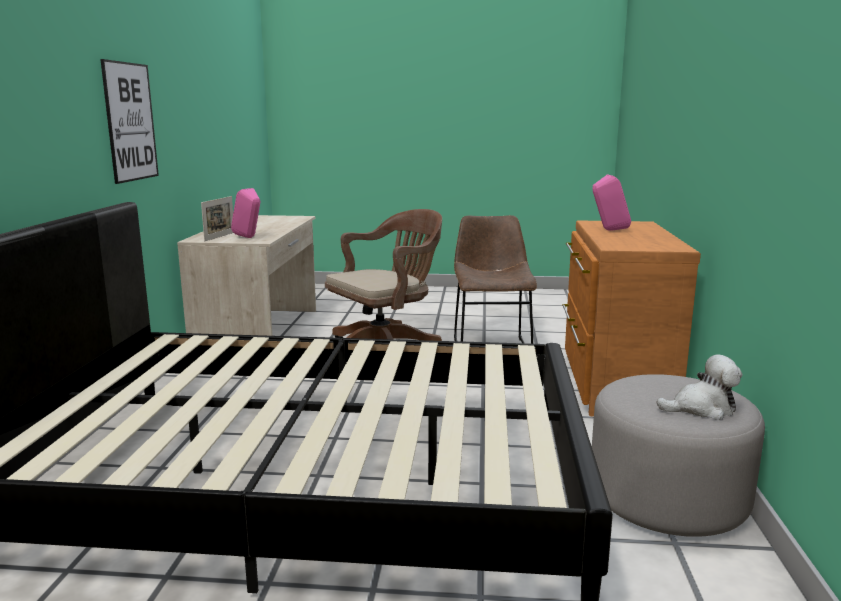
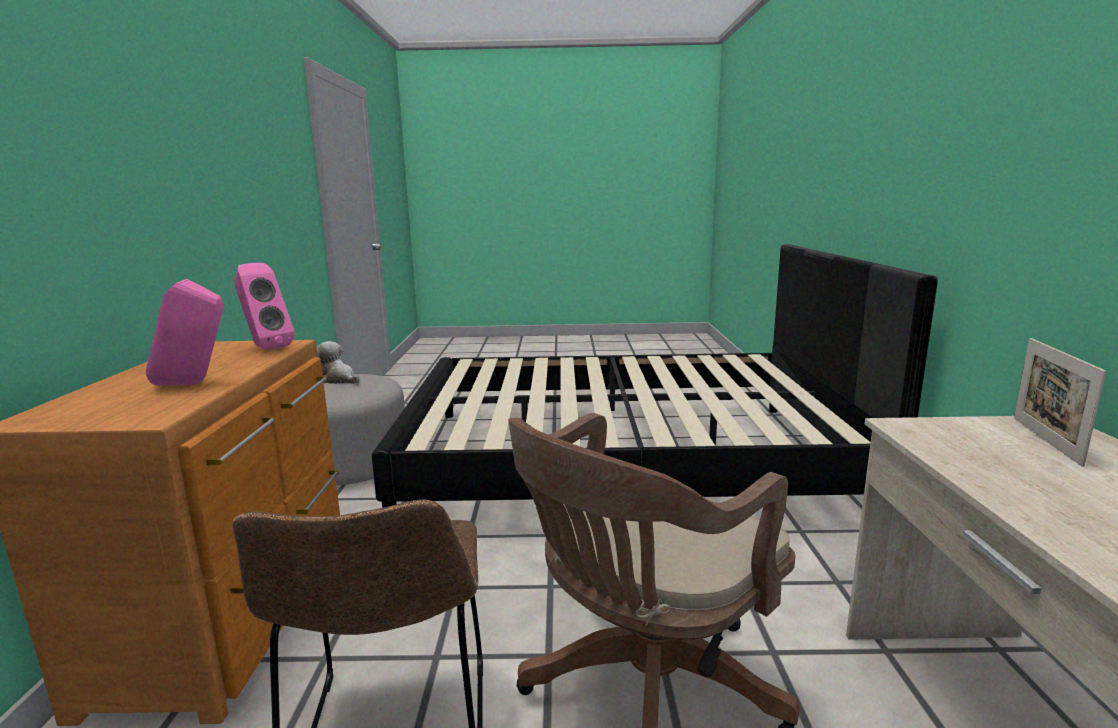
camera: 175 degrees right, 0 degrees up
picture [100,59,159,184] -> none
pink speaker [231,188,260,238] -> pink speaker moved to [234,263,295,350]
plush toy [656,354,742,420] -> plush toy turned 45 degrees clockwise [316,341,360,384]

